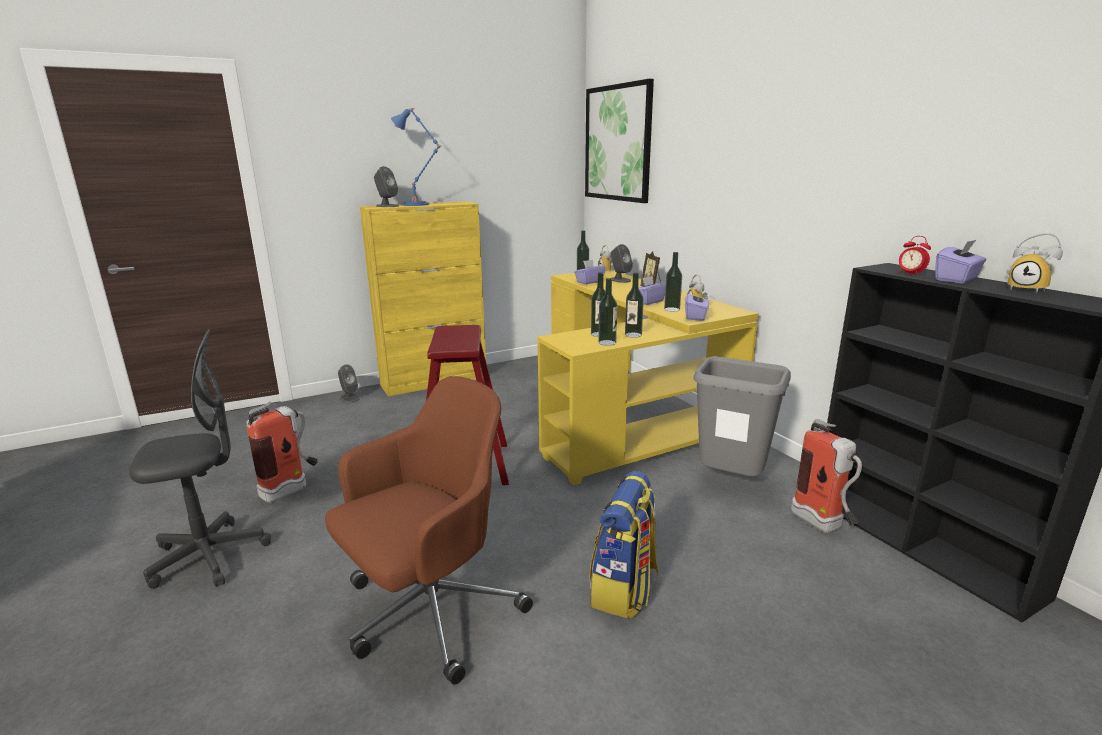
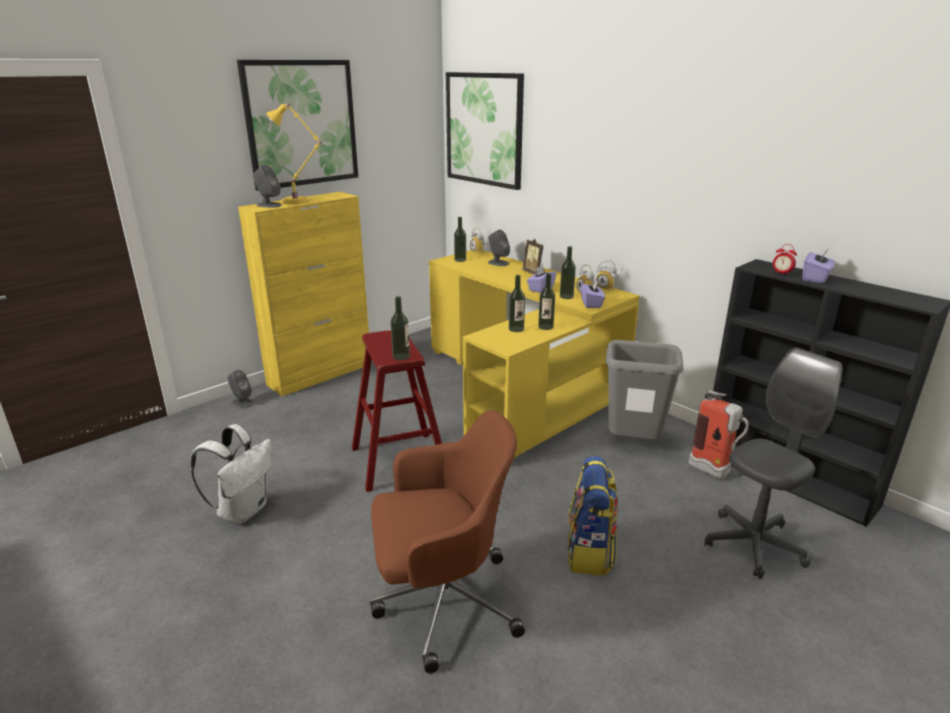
camera: 15 degrees left, 5 degrees up
grey office chair [129,329,271,589] -> grey office chair moved to [705,348,843,579]
fire extinguisher [246,402,318,503] -> white backpack [191,424,272,524]
brown office chair [325,376,533,685] -> brown office chair turned 45 degrees clockwise [370,410,525,673]
blue table lamp [391,108,441,206] -> yellow table lamp [266,103,322,204]
purple tissue box [574,260,606,284] -> none
bottle [598,278,617,346] -> bottle moved to [390,296,410,361]
alarm clock [1007,233,1063,293] -> alarm clock moved to [596,260,617,290]
none -> picture [237,60,358,191]

